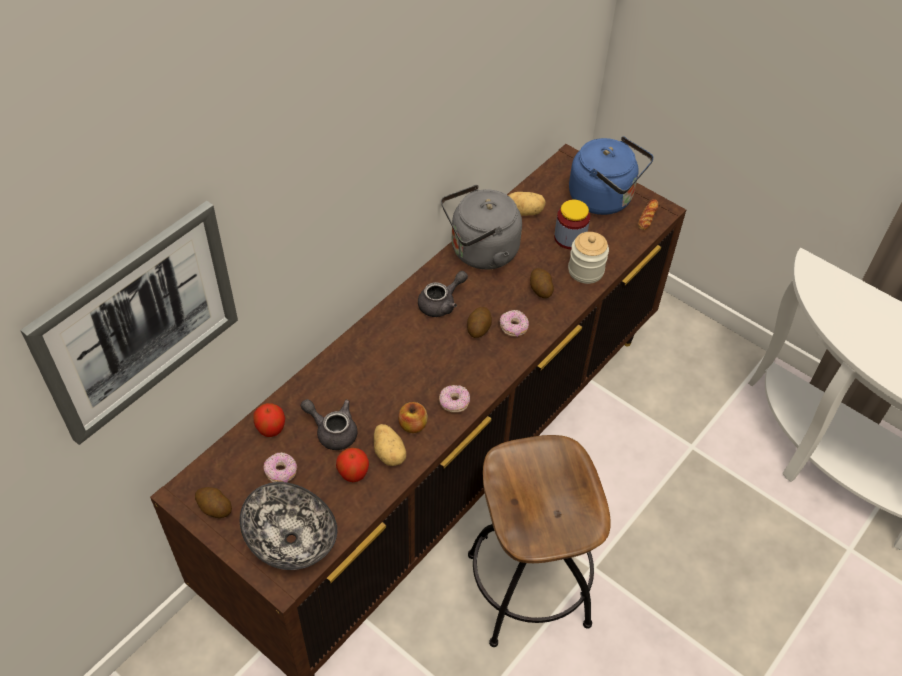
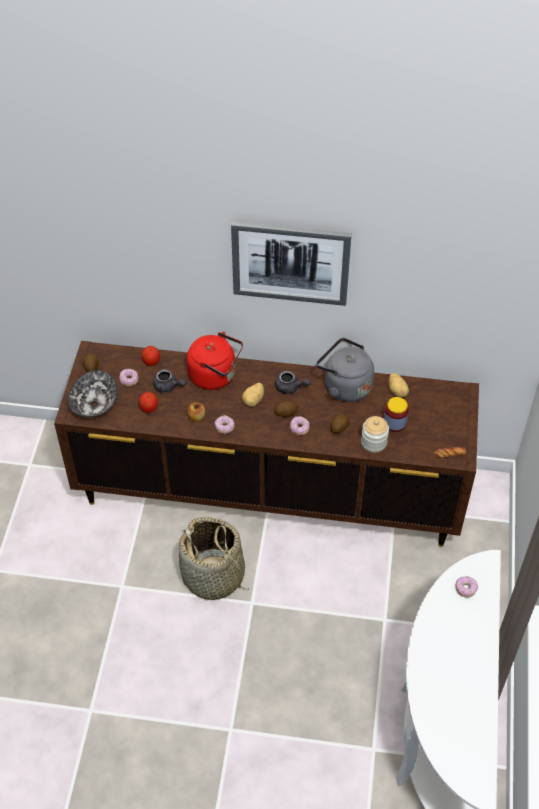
camera: 60 degrees right, 0 degrees up
picture [20,201,238,445] -> picture moved to [231,222,352,306]
grey teapot [301,399,357,450] -> grey teapot turned 120 degrees clockwise [153,369,186,393]
potato [374,424,406,466] -> potato moved to [242,383,264,407]
brown stool [468,435,611,647] -> basket [179,517,248,600]
blue kettle [569,136,654,215] -> none
none -> red kettle [187,332,243,390]
none -> donut [455,576,478,597]

